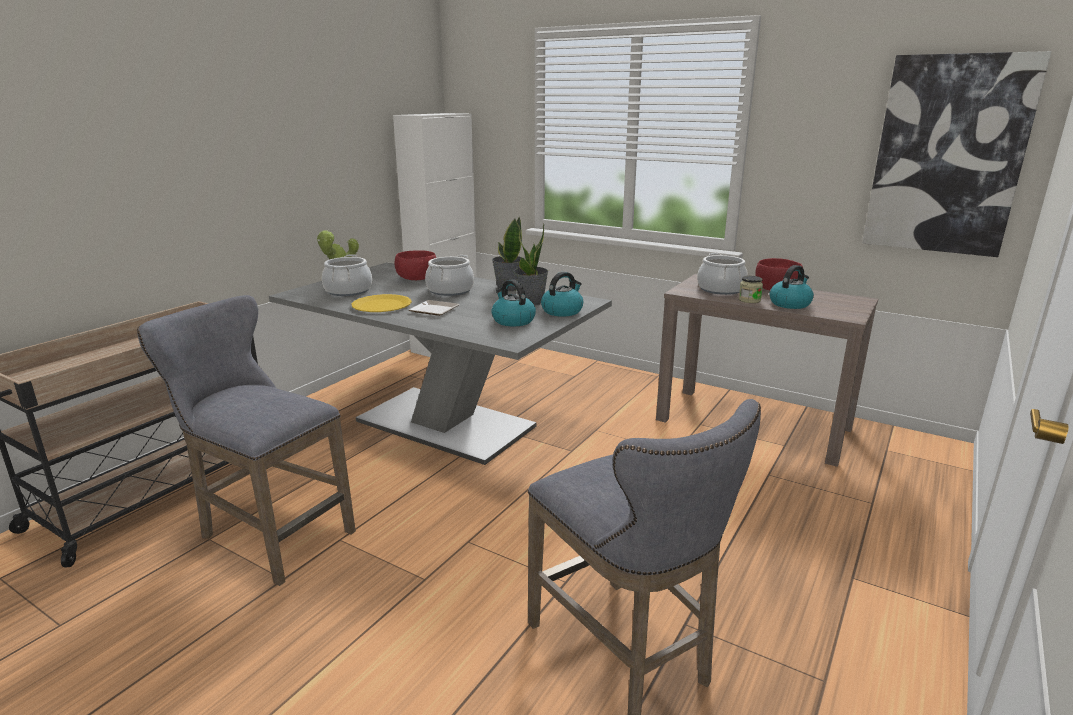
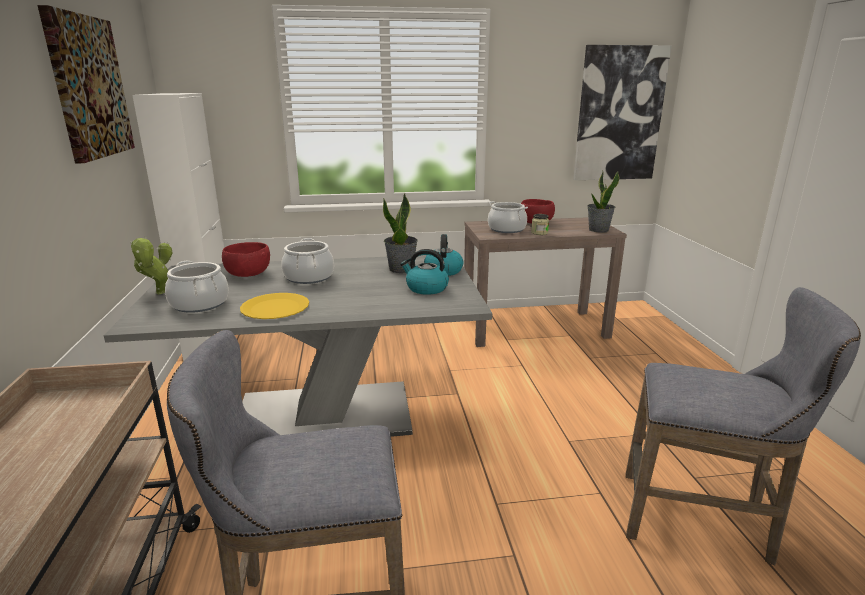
camera: 40 degrees left, 0 degrees up
plate [409,300,460,316] -> none
potted plant [492,217,525,291] -> potted plant moved to [587,171,620,233]
kettle [769,265,814,309] -> none
none -> picture [37,5,135,163]

